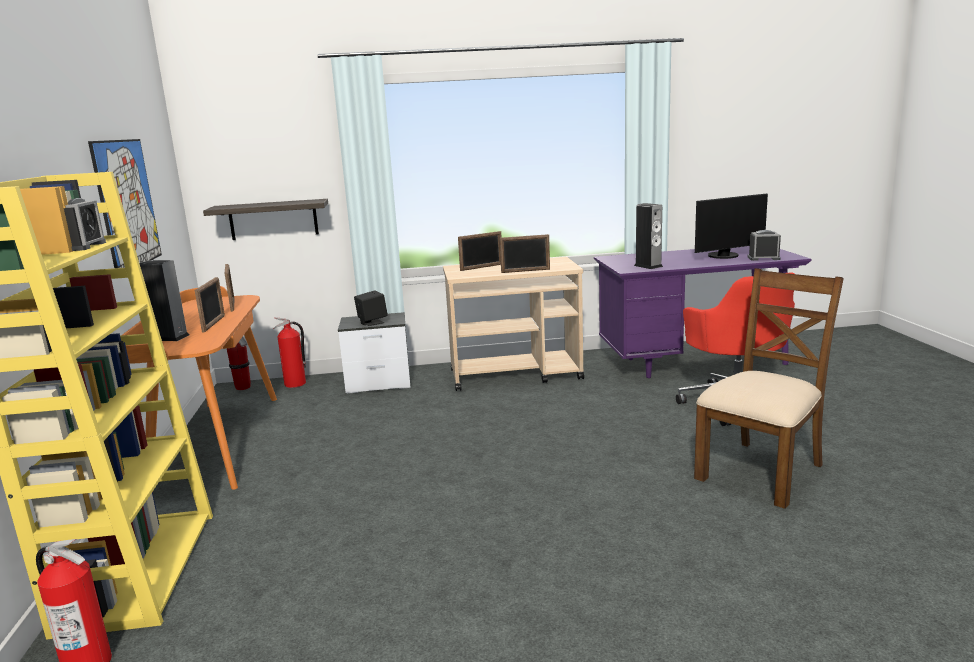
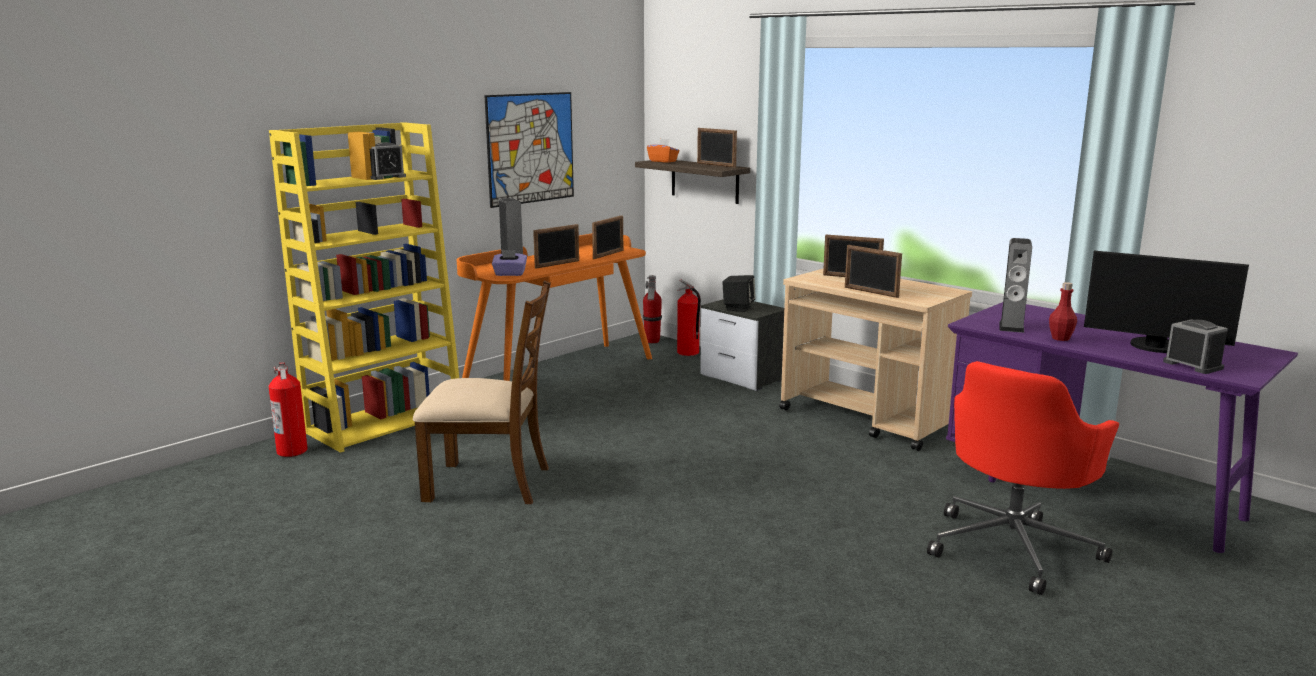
camera: 50 degrees right, 0 degrees up
brown chair [694,268,844,509] -> brown chair moved to [413,281,551,504]
none -> purple tissue box [492,250,527,276]
none -> orange tissue box [647,138,679,163]
none -> picture frame [697,128,737,168]
none -> red bottle [1049,282,1077,341]

